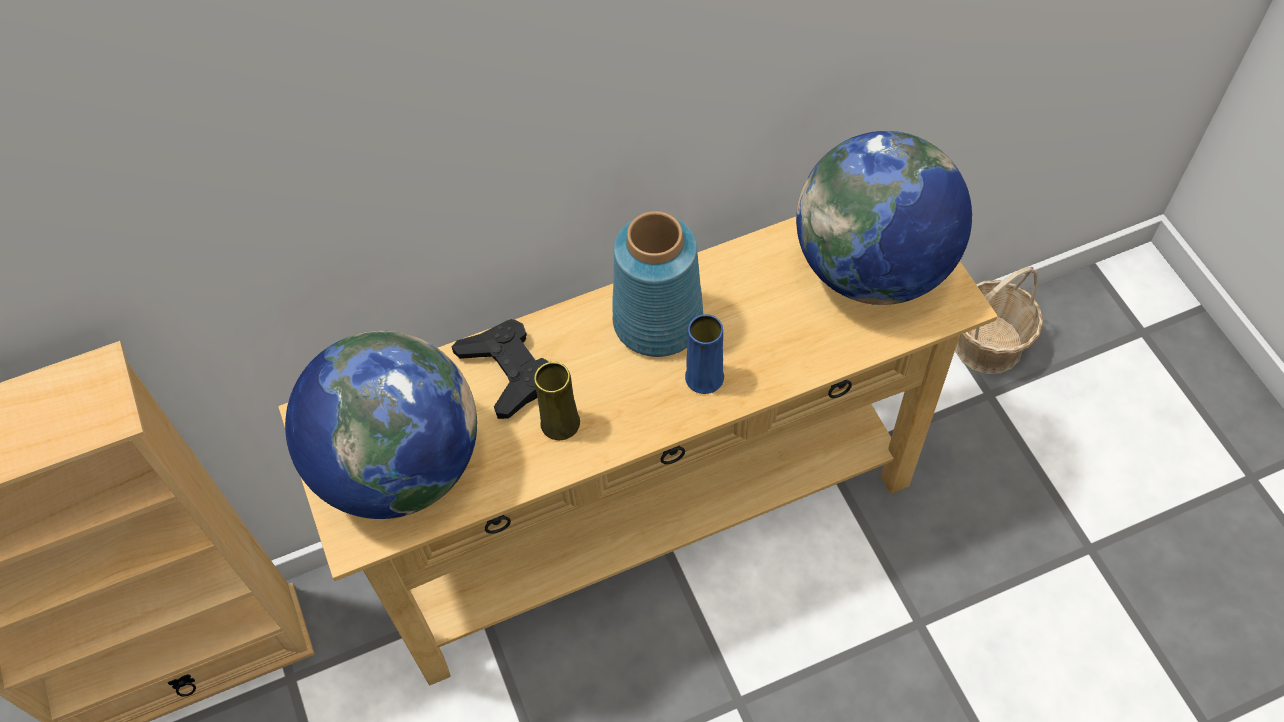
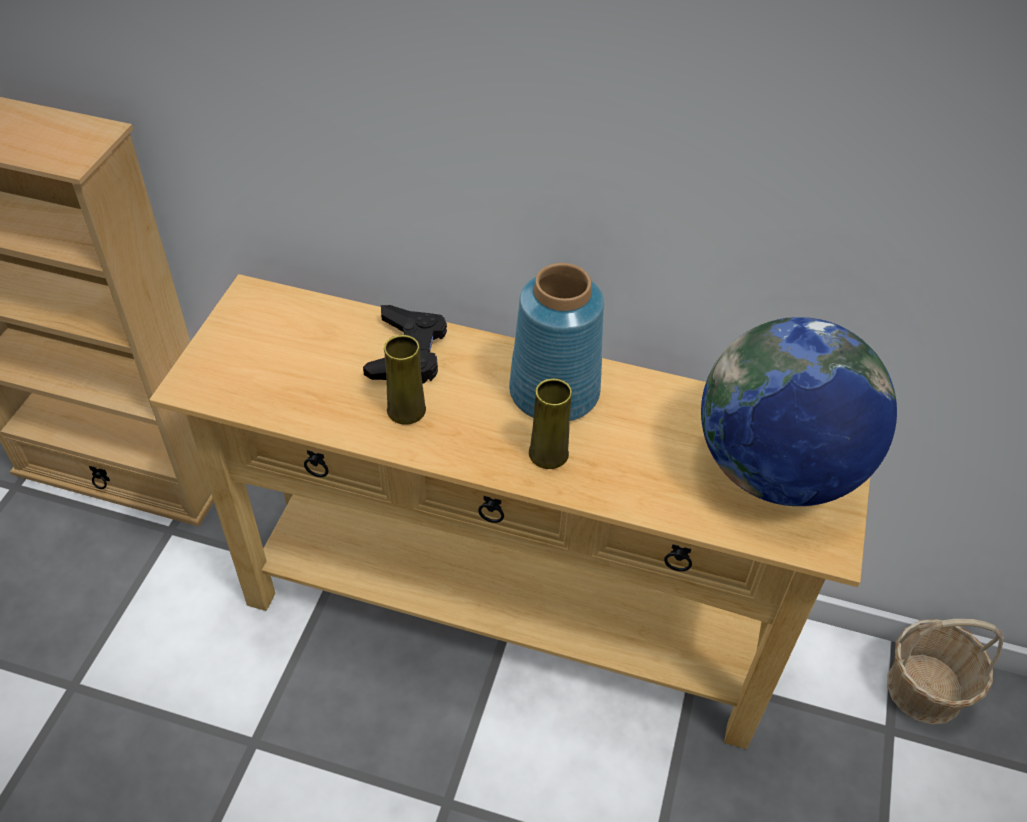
camera: 35 degrees right, 10 degrees down
globe [285,331,477,519] -> none
blue vase [685,314,724,394] -> yellow vase [529,379,572,469]

